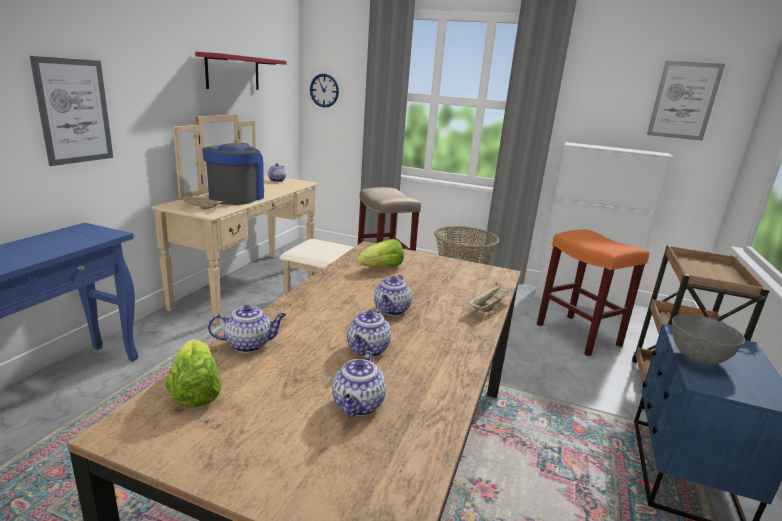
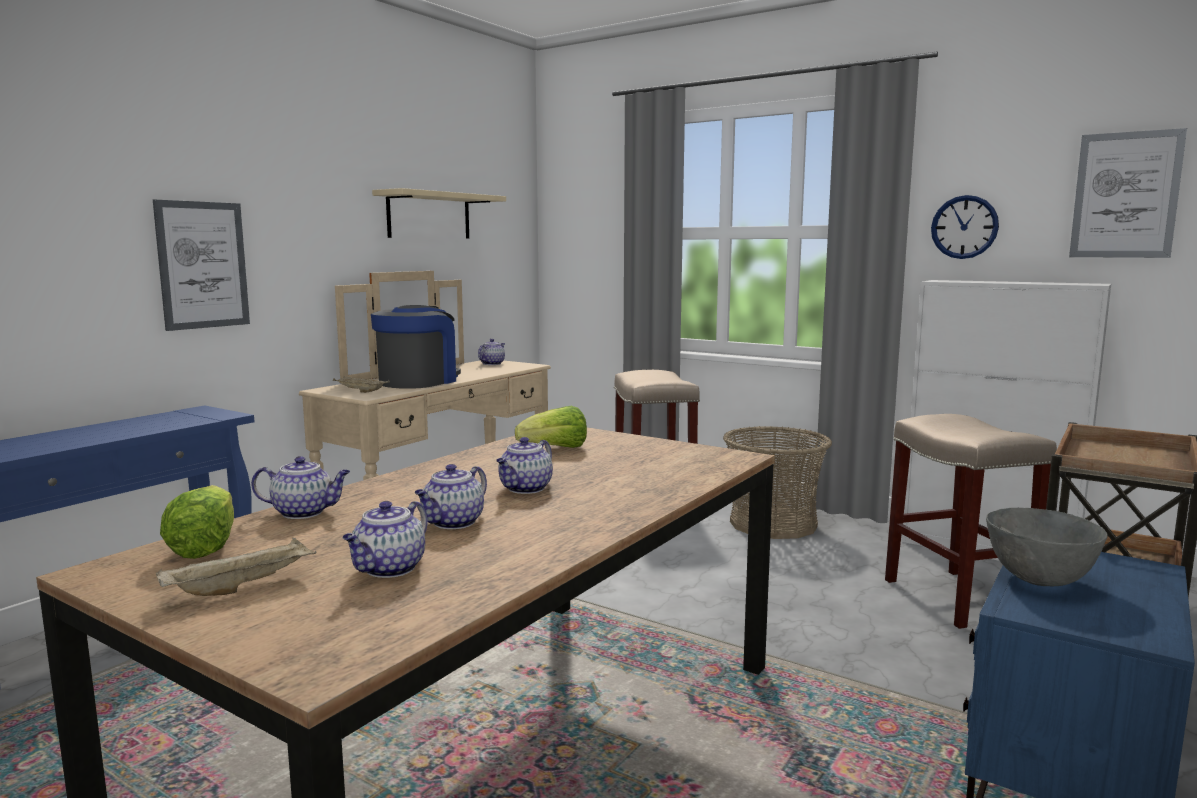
camera: 15 degrees right, 10 degrees down
red shelf [195,52,287,90] -> beige shelf [372,188,506,239]
wall clock [310,74,339,108] -> wall clock moved to [931,195,999,259]
beige tray [467,283,516,312] -> beige tray moved to [156,538,317,596]
orange stool [537,229,649,356] -> beige stool [885,414,1057,629]

